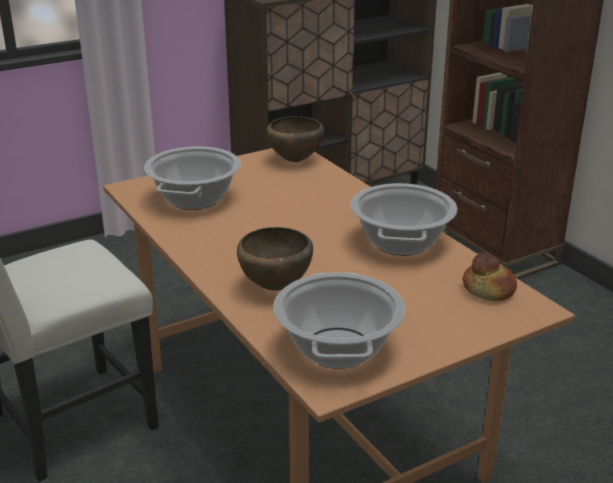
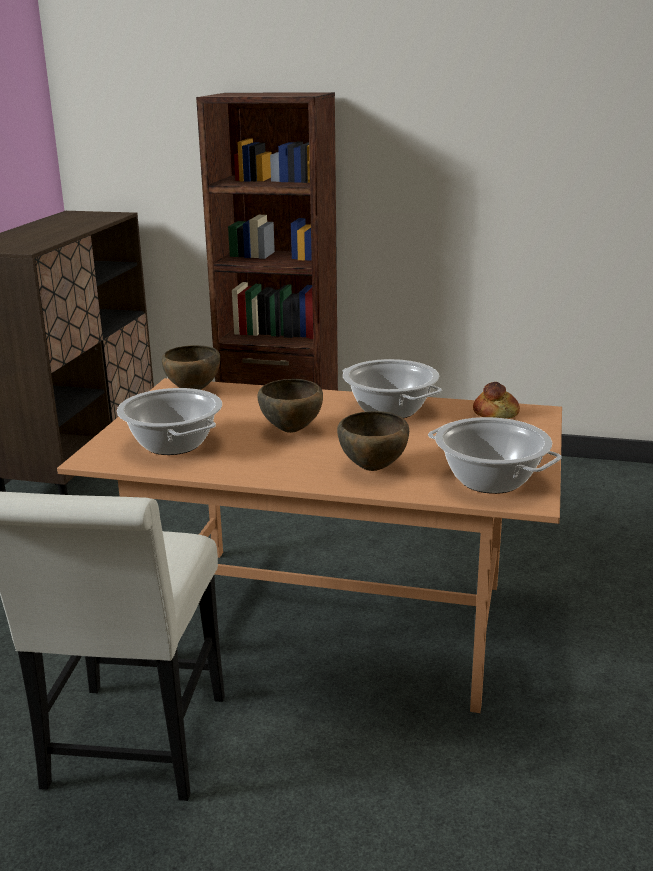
camera: 45 degrees left, 5 degrees down
none -> brown bowl [258,379,323,433]

